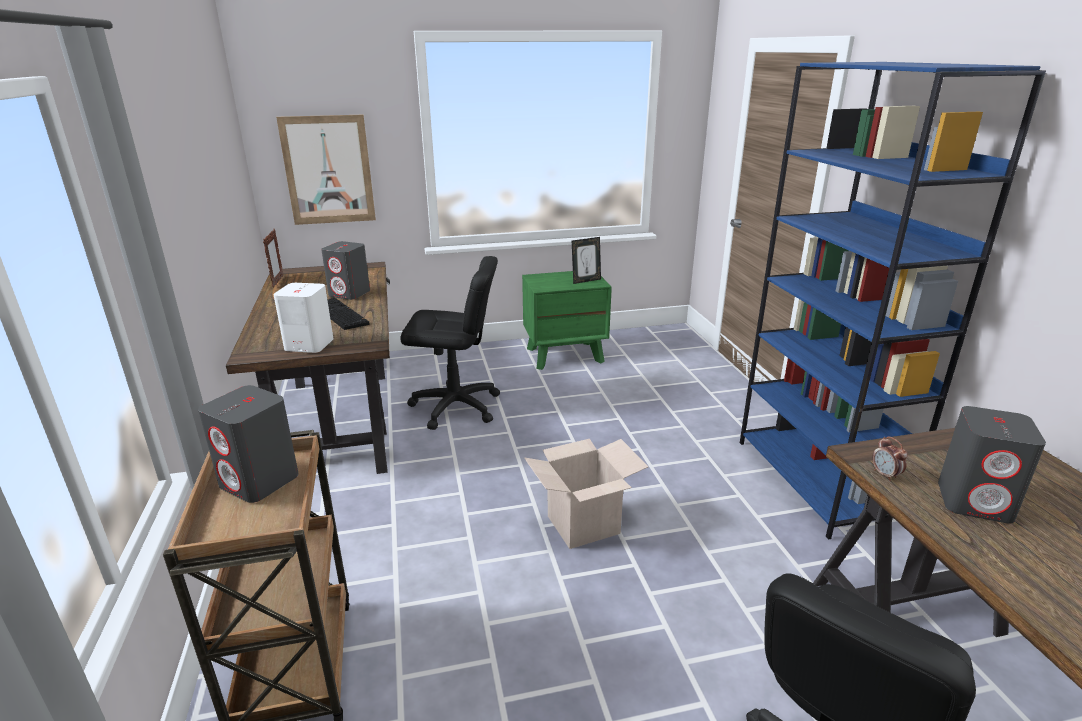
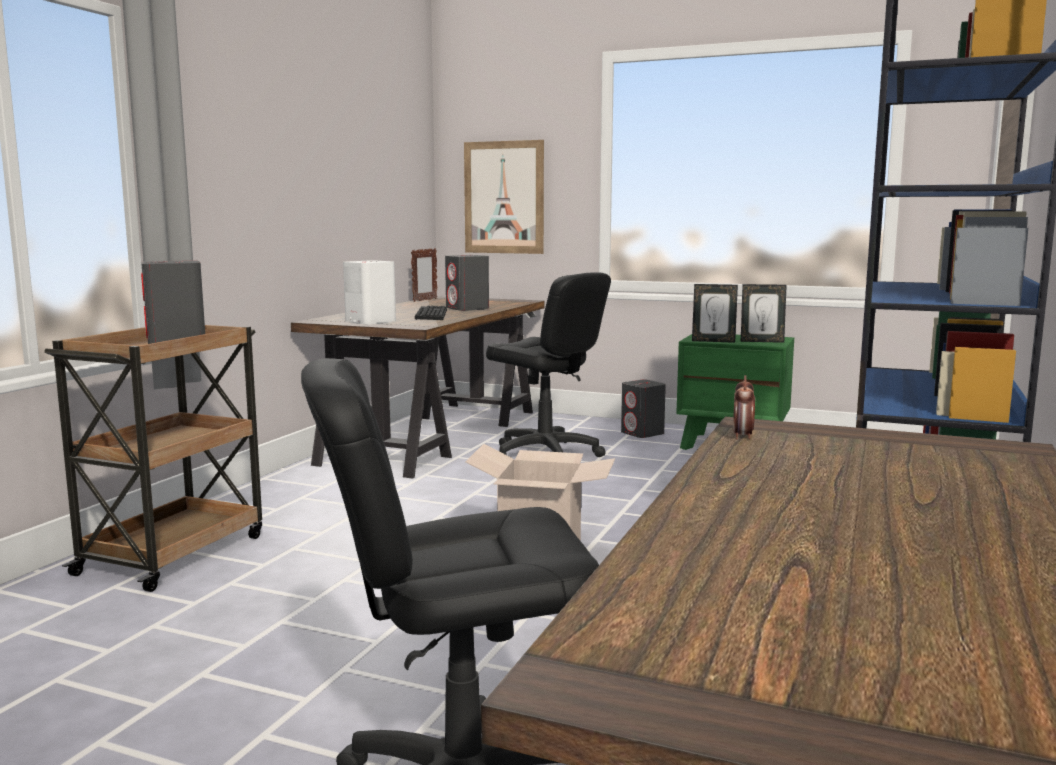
camera: 35 degrees right, 15 degrees down
grey speaker [938,406,1046,524] -> grey speaker moved to [621,380,666,438]
none -> picture frame [692,284,738,343]

